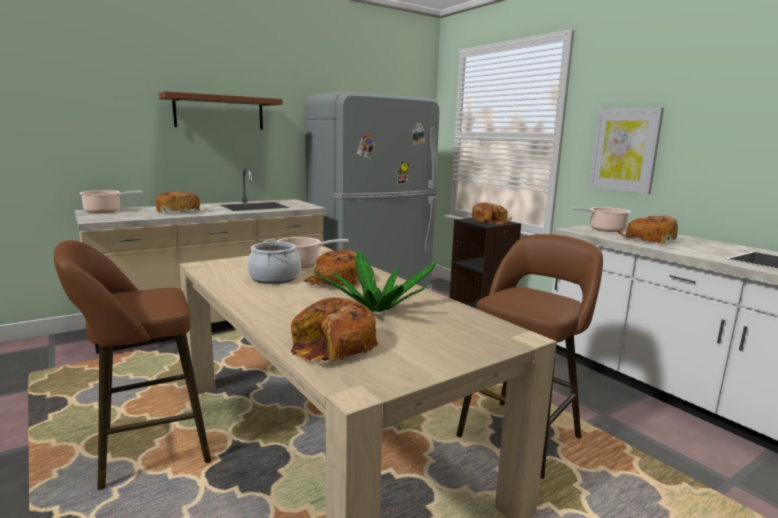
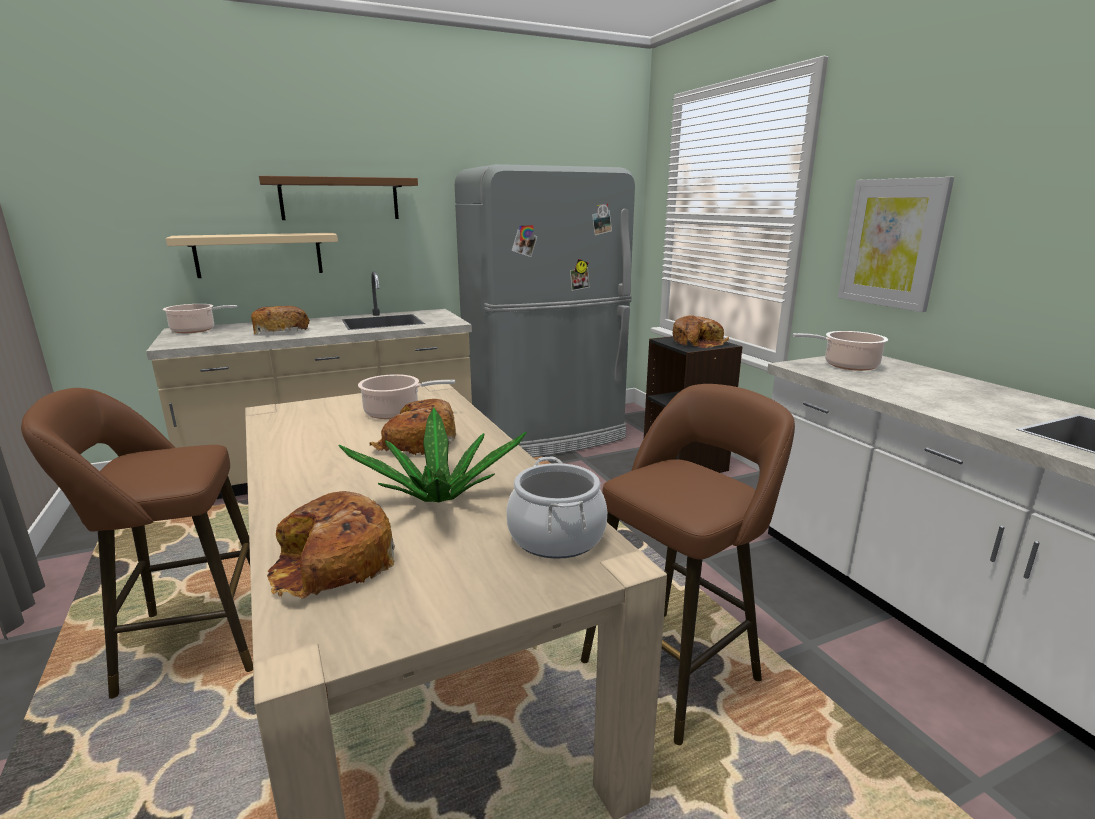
camera: 10 degrees right, 5 degrees up
cooking pot [247,239,301,284] -> cooking pot moved to [506,457,607,559]
bread [618,215,678,244] -> none
none -> beige shelf [166,233,338,278]

